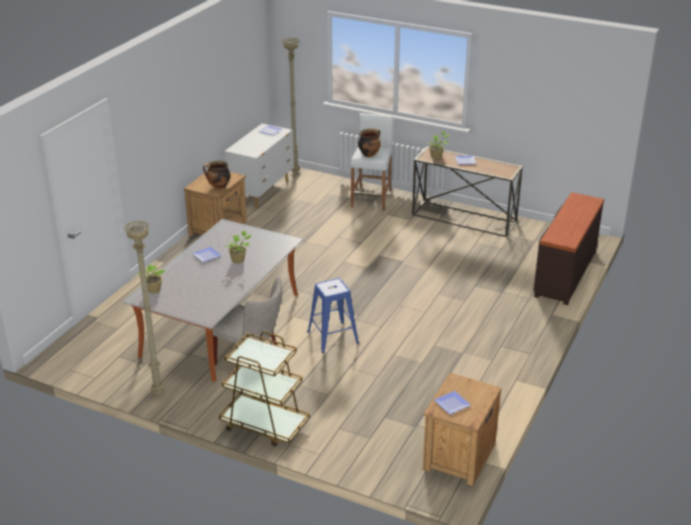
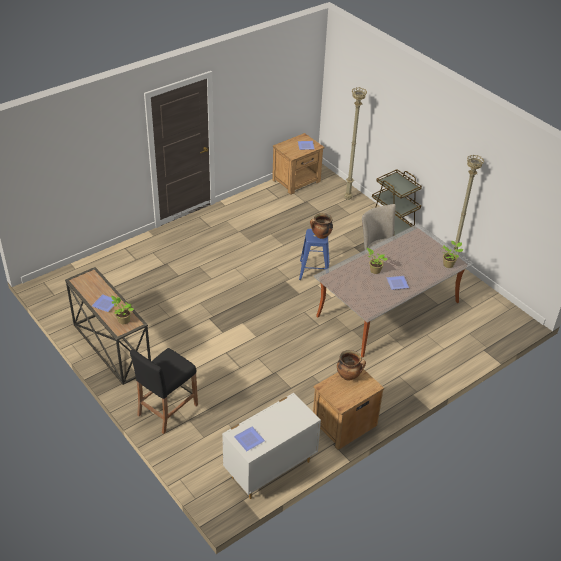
camera: 155 degrees left, 10 degrees up
beige floor lamp [283,37,300,172] -> beige floor lamp moved to [344,87,367,200]
white stool [350,113,394,211] -> black stool [130,348,198,434]
cooking pot [358,128,381,157] -> cooking pot moved to [310,213,333,239]
brown dresser [534,192,604,305] -> none

